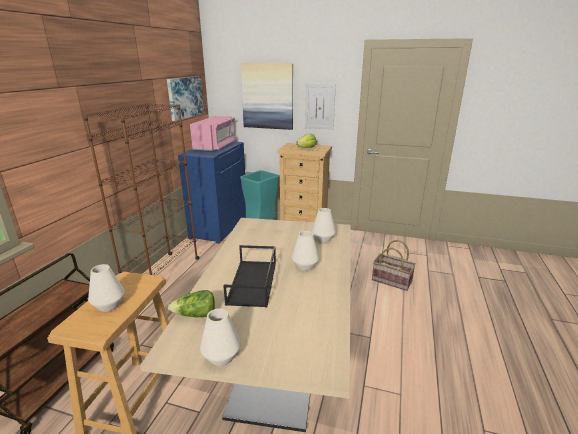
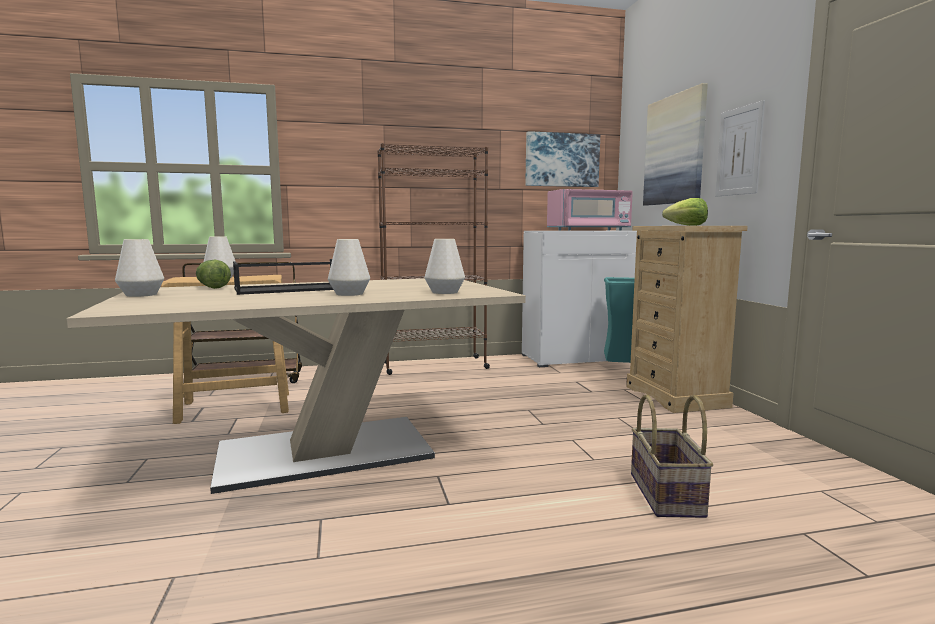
camera: 60 degrees right, 15 degrees down
blue cabinet [178,141,246,244] -> white cabinet [522,231,637,367]

